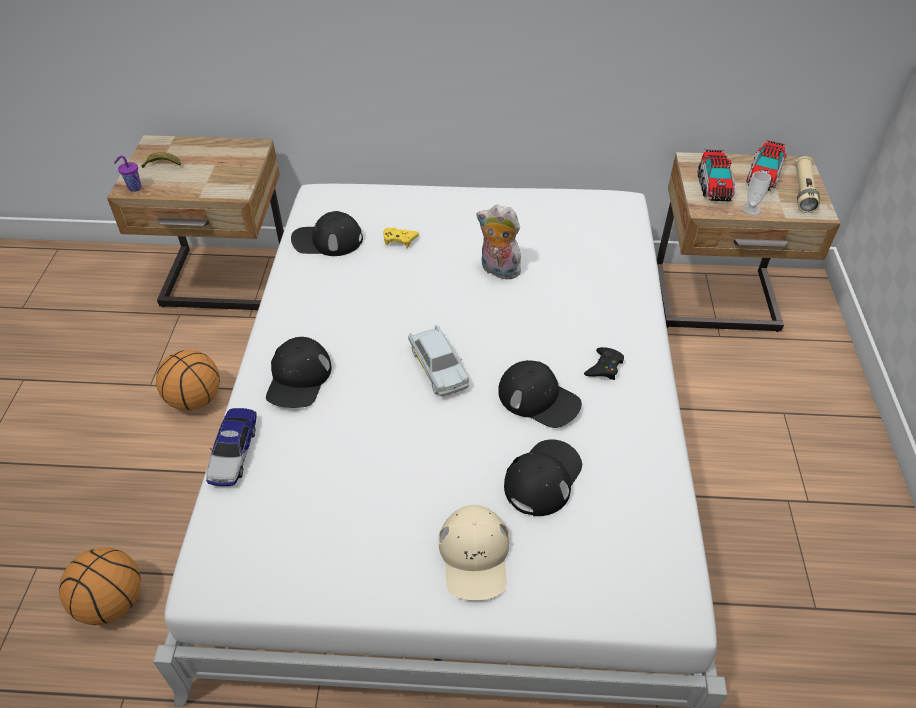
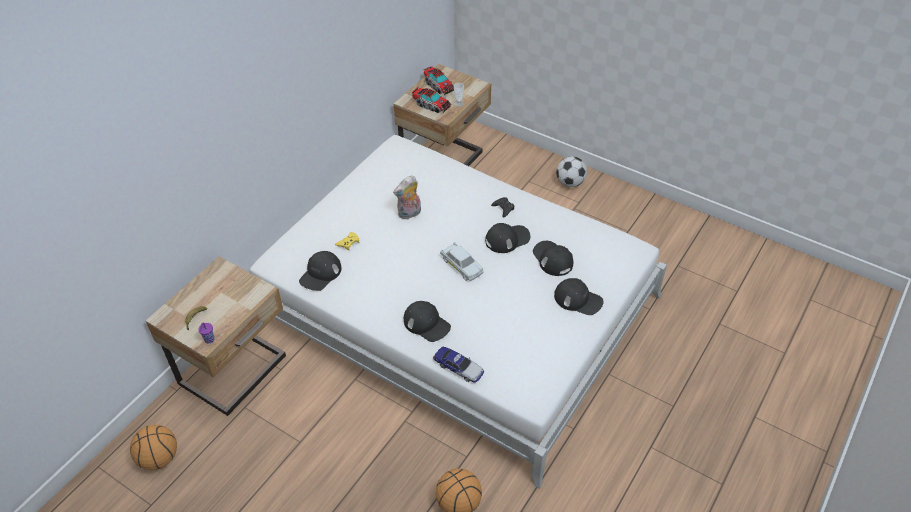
camera: 60 degrees left, 0 degrees up
basketball [156,350,220,411] -> basketball moved to [130,425,177,470]
white toy car [408,325,469,397] -> white toy car turned 45 degrees clockwise [440,242,484,281]
beige cap [438,505,510,601] -> black cap [554,278,604,315]
beige flashlight [794,156,820,213] -> none
none -> football [556,156,587,187]

